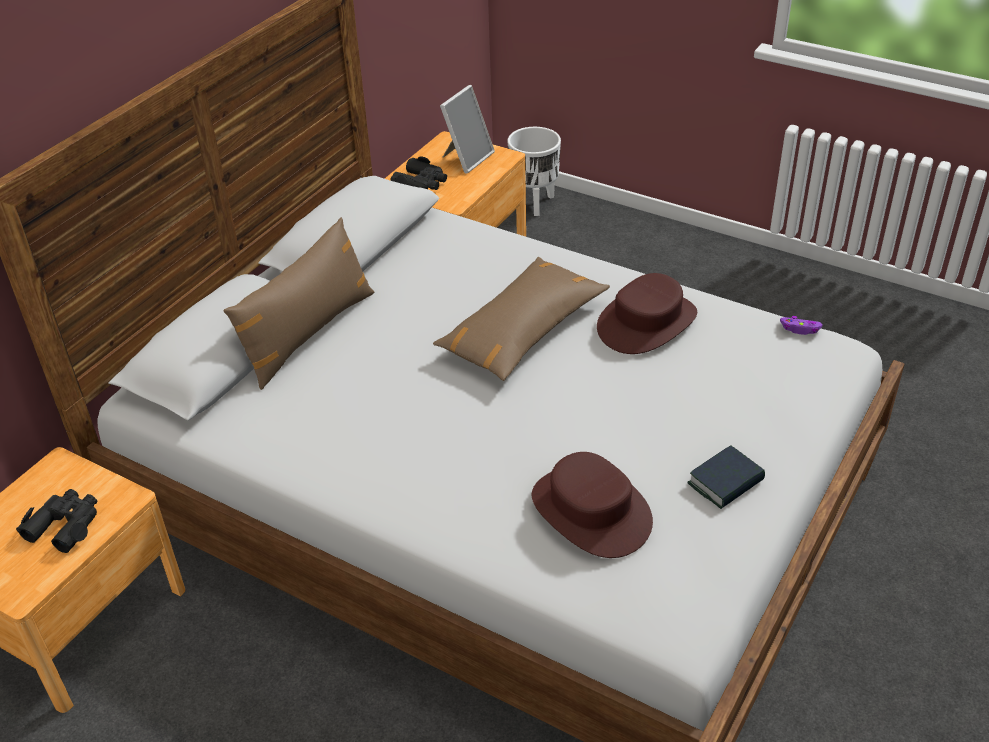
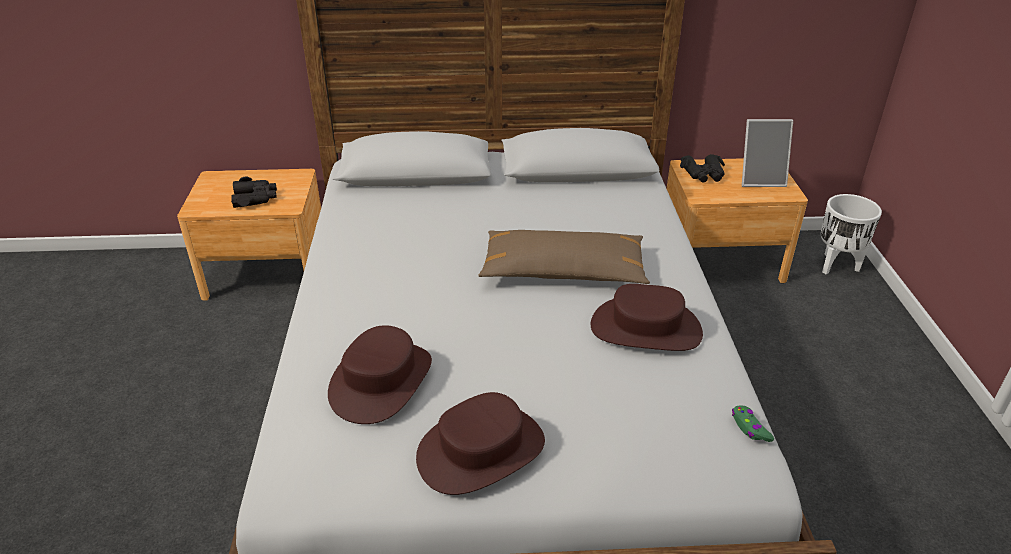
camera: 55 degrees right, 5 degrees down
brown pillow [223,217,375,390] -> none
book [687,445,765,509] -> brown hat [416,392,545,495]
purple game controller [780,316,823,335] -> green game controller [732,405,774,442]

